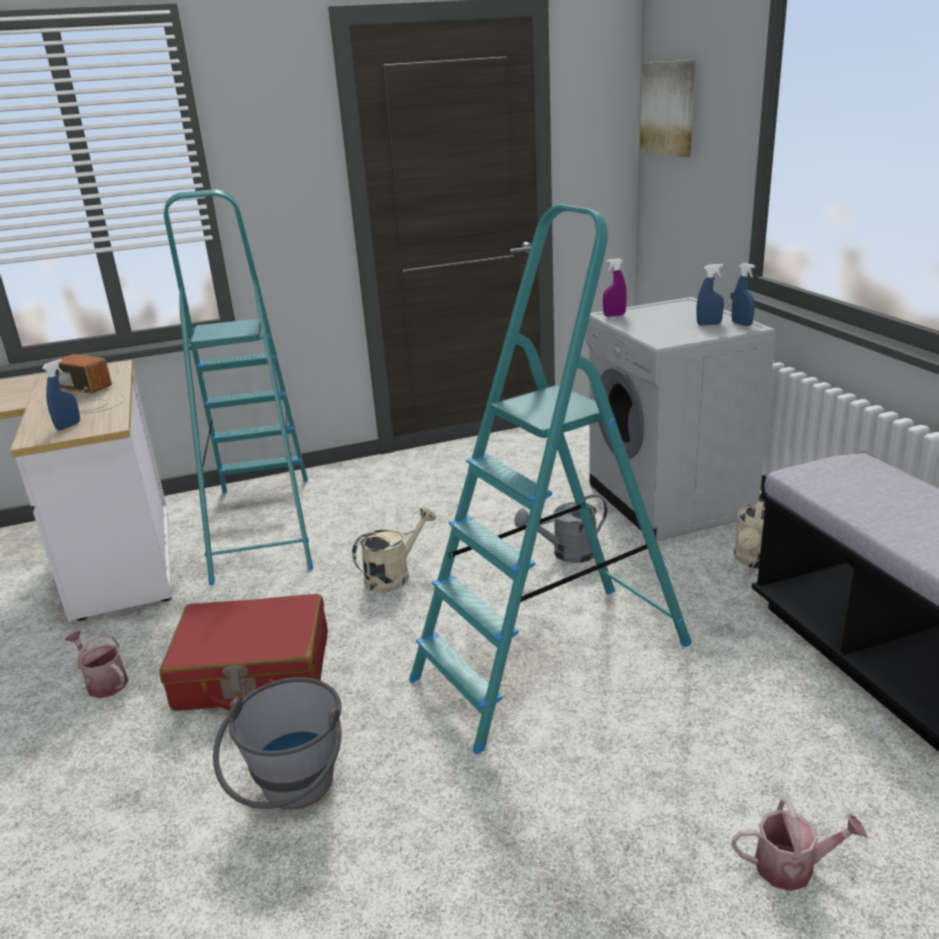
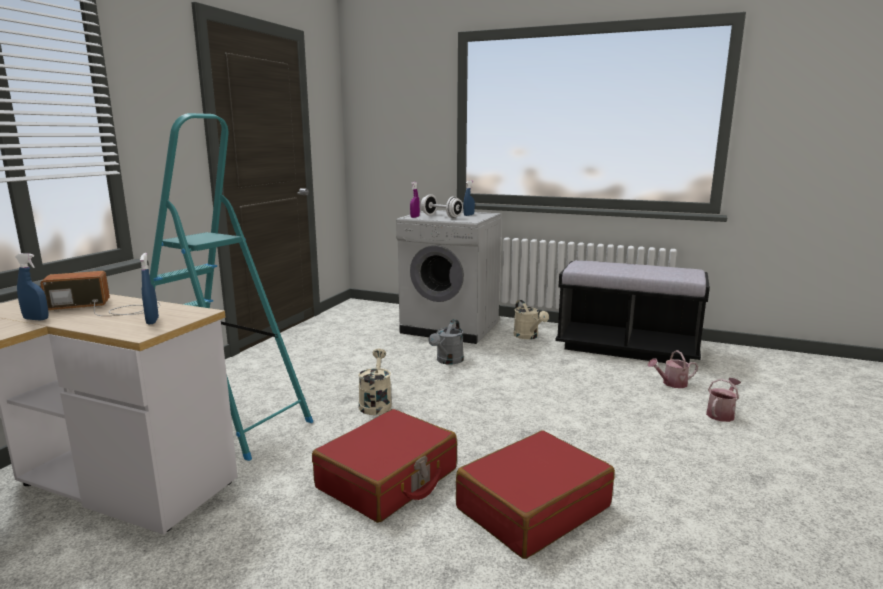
camera: 50 degrees left, 10 degrees down
watering can [64,630,129,698] -> watering can moved to [648,350,698,388]
grey bucket [213,677,341,809] -> red suitcase [456,430,615,559]
turquoise step ladder [409,204,692,754] -> none
picture [640,60,695,157] -> none
blue spray bottle [732,263,755,326] -> blue spray bottle moved to [15,253,49,321]
none -> white dumbbell [421,194,463,218]

